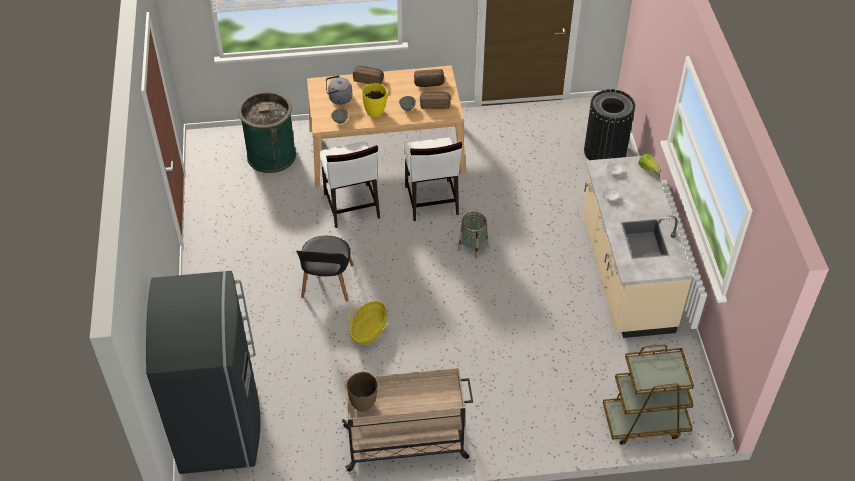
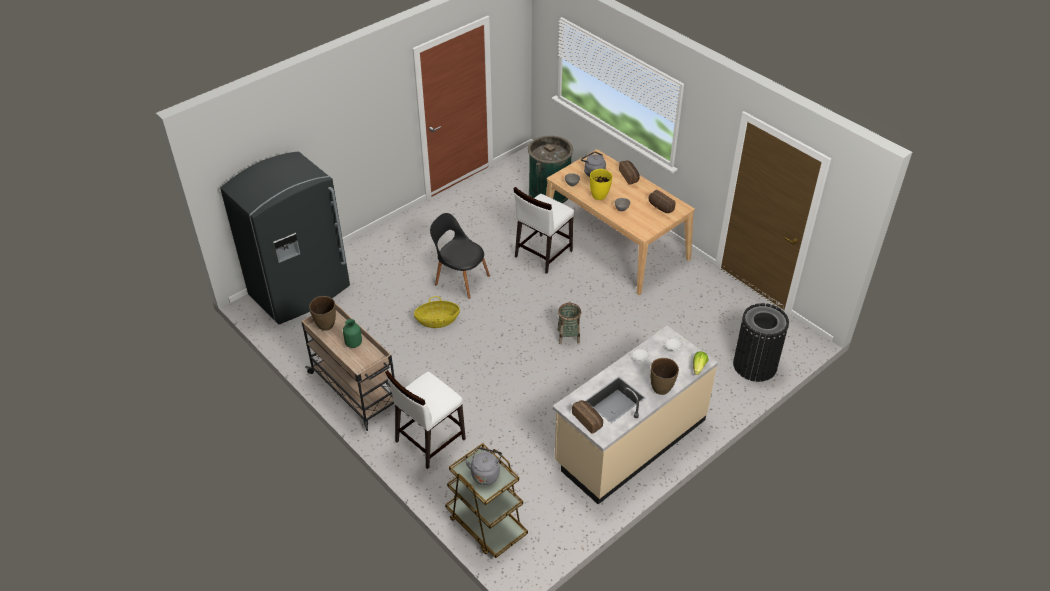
camera: 55 degrees right, 5 degrees down
black chair [296,236,354,302] -> black chair turned 60 degrees clockwise [430,213,490,299]
white chair [403,137,462,221] -> white chair moved to [385,370,466,469]
bread [420,92,451,109] -> bread moved to [572,400,603,434]
none -> green vase [343,319,362,348]
none -> grey kettle [465,447,502,485]
none -> brown vase [650,358,679,395]

